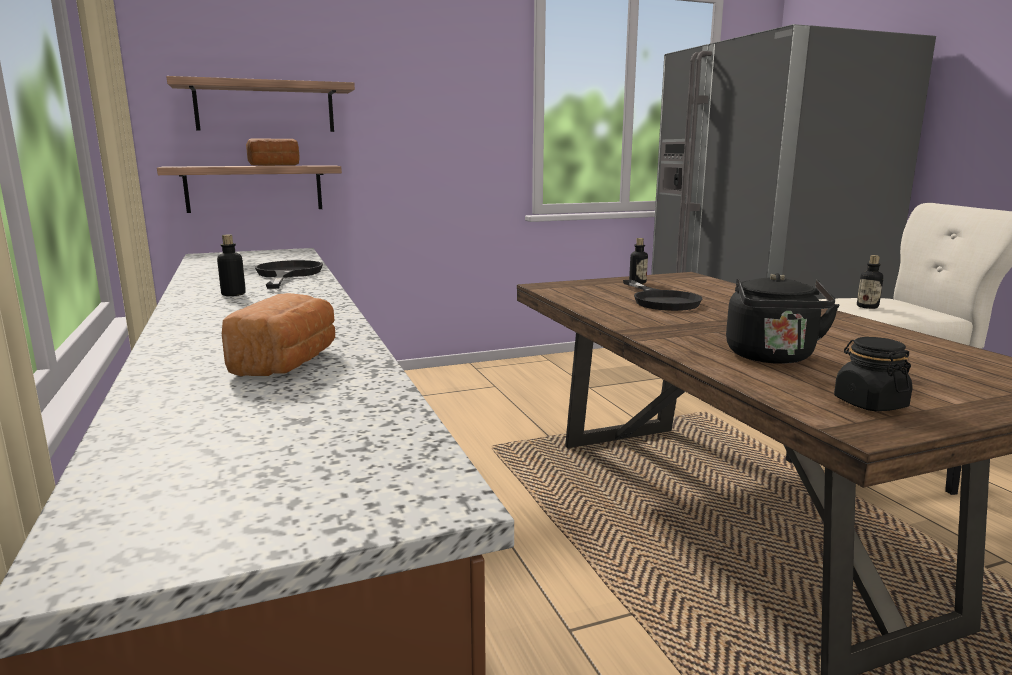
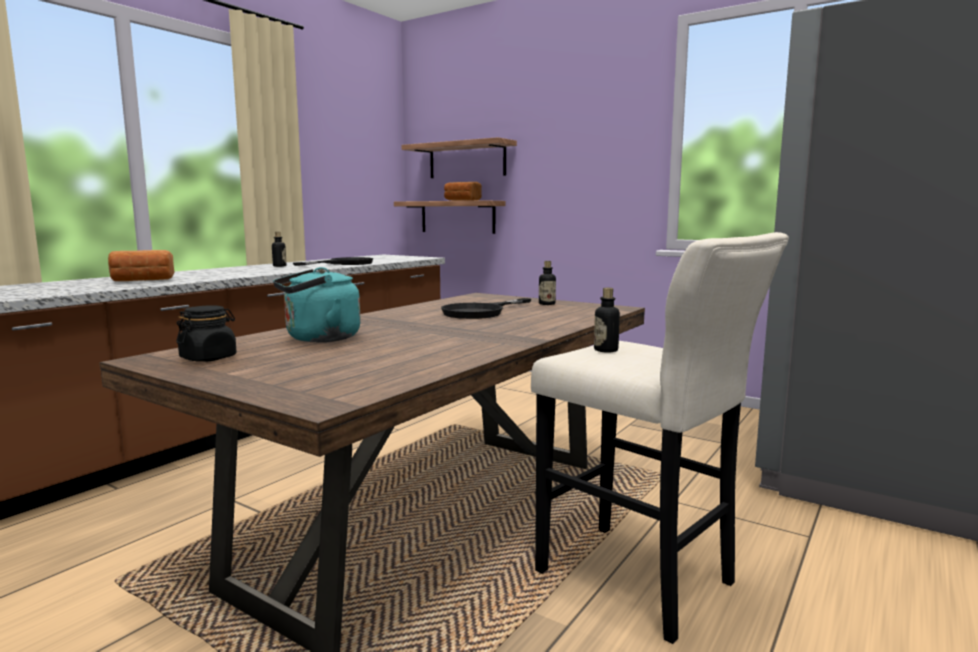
camera: 55 degrees right, 5 degrees down
black kettle [726,273,840,364] -> turquoise kettle [273,267,361,342]

